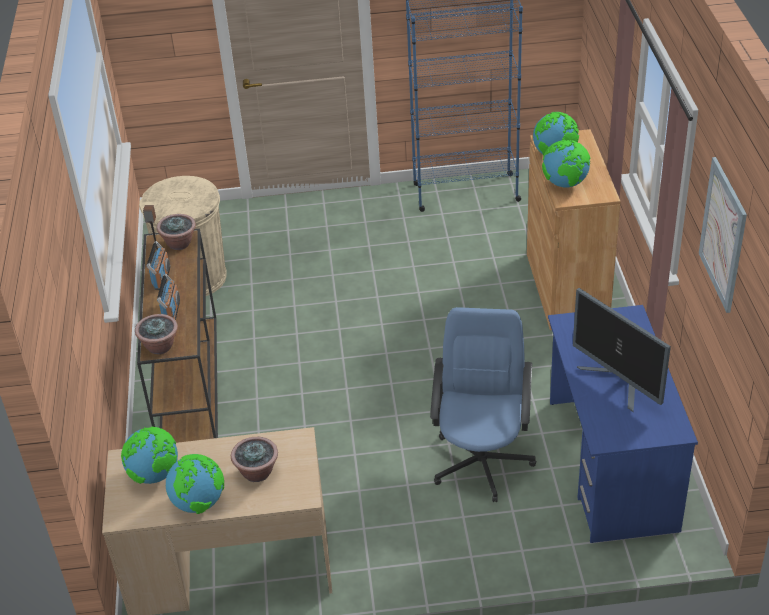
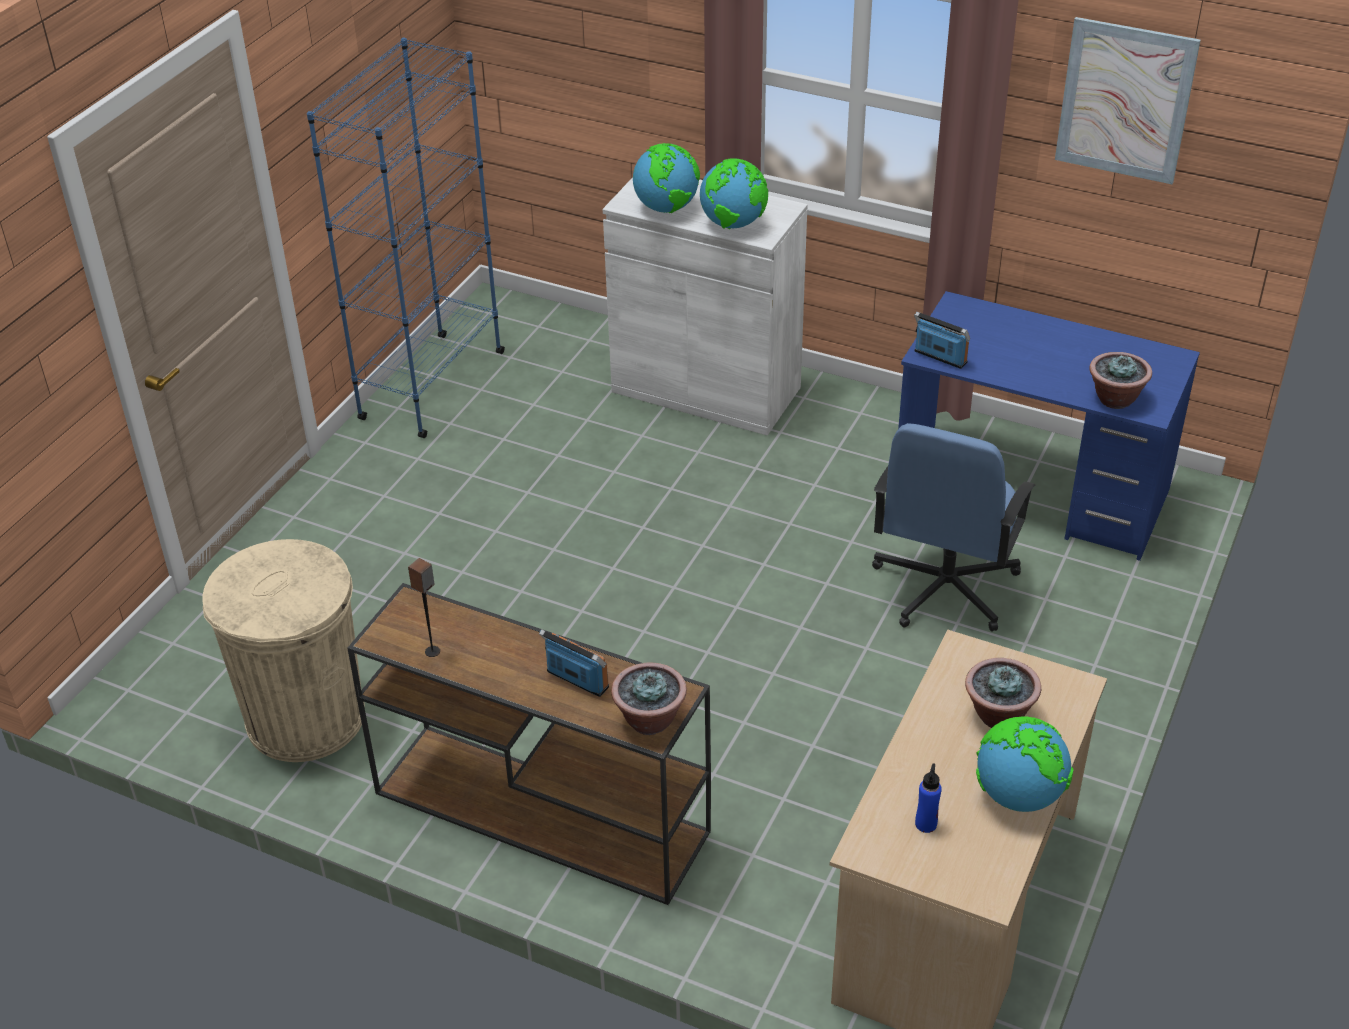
camera: 60 degrees left, 0 degrees up
globe [121,427,178,484] -> blue bottle [915,763,942,833]
radio [146,241,170,290] -> radio moved to [914,312,970,369]
potted plant [157,214,196,250] -> potted plant moved to [1090,352,1152,409]
blue office chair [430,307,536,502] -> blue office chair turned 105 degrees counterclockwise [872,423,1035,632]
brown cabinet [527,129,621,330] -> white cabinet [603,177,808,436]
monitor [573,288,671,412] -> none

